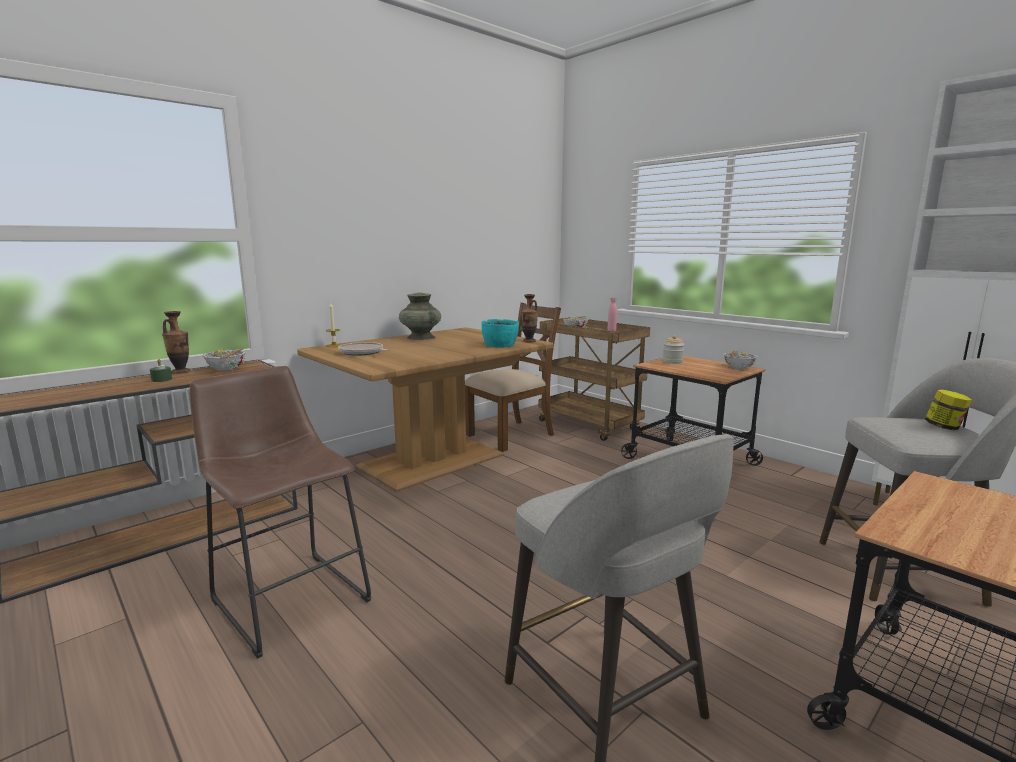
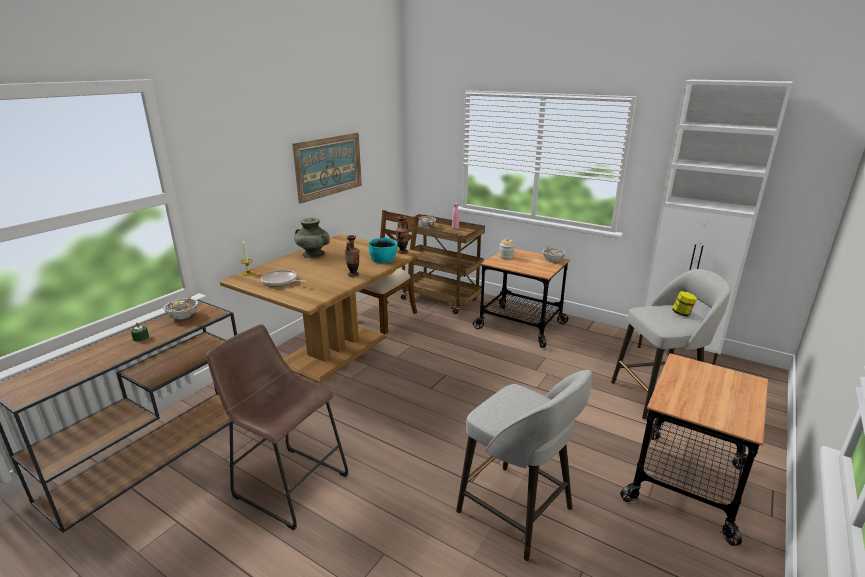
camera: 15 degrees left, 10 degrees up
vase [162,311,190,374] -> vase moved to [344,235,359,277]
none -> picture [292,132,362,204]

